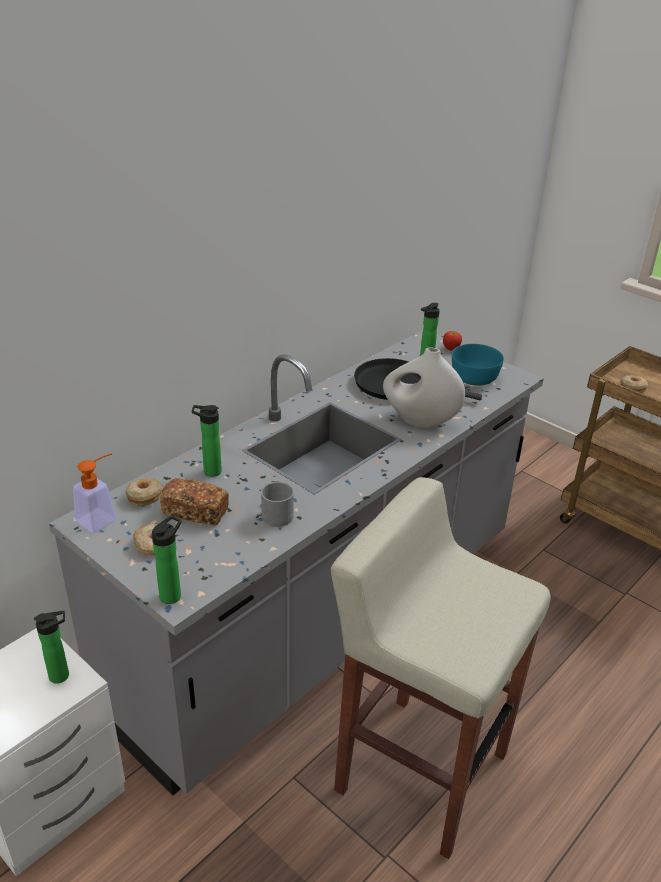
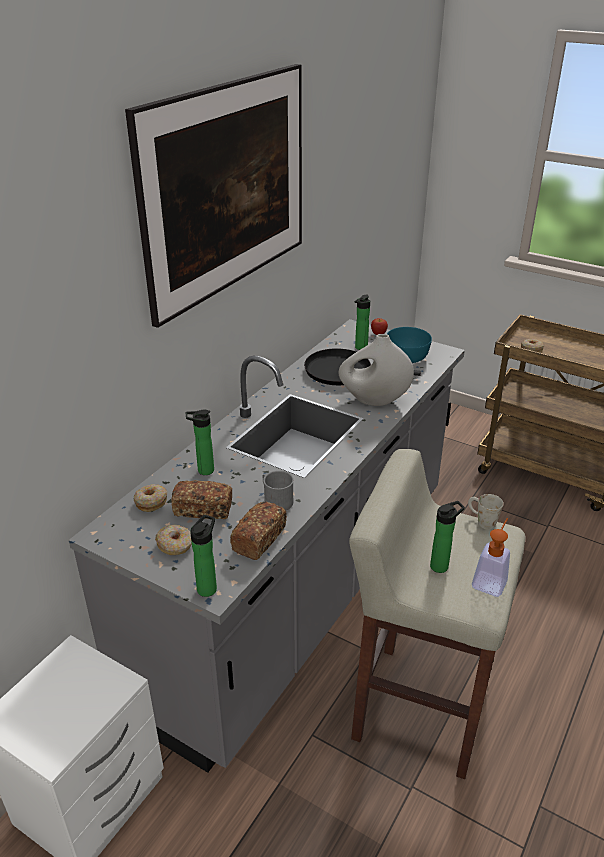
camera: 10 degrees left, 0 degrees up
bottle [34,611,69,684] -> bottle moved to [430,501,465,573]
soap dispenser [73,453,116,533] -> soap dispenser moved to [472,518,510,597]
none -> picture [125,64,302,328]
none -> bread [230,502,287,560]
none -> white mug [468,494,503,530]

